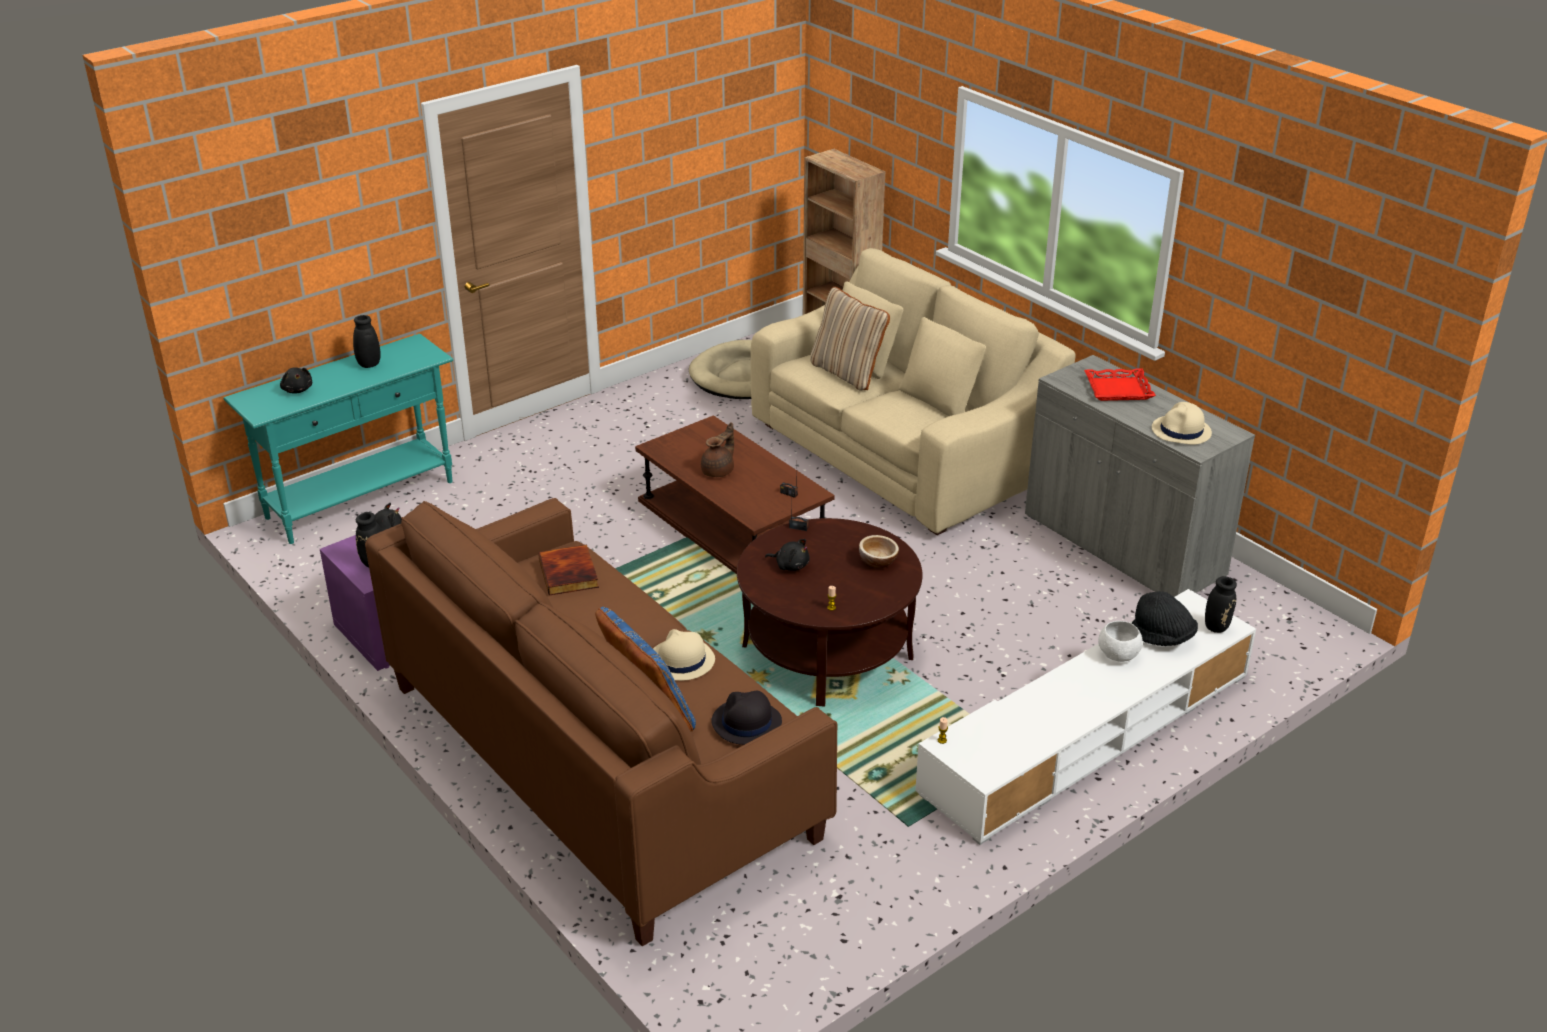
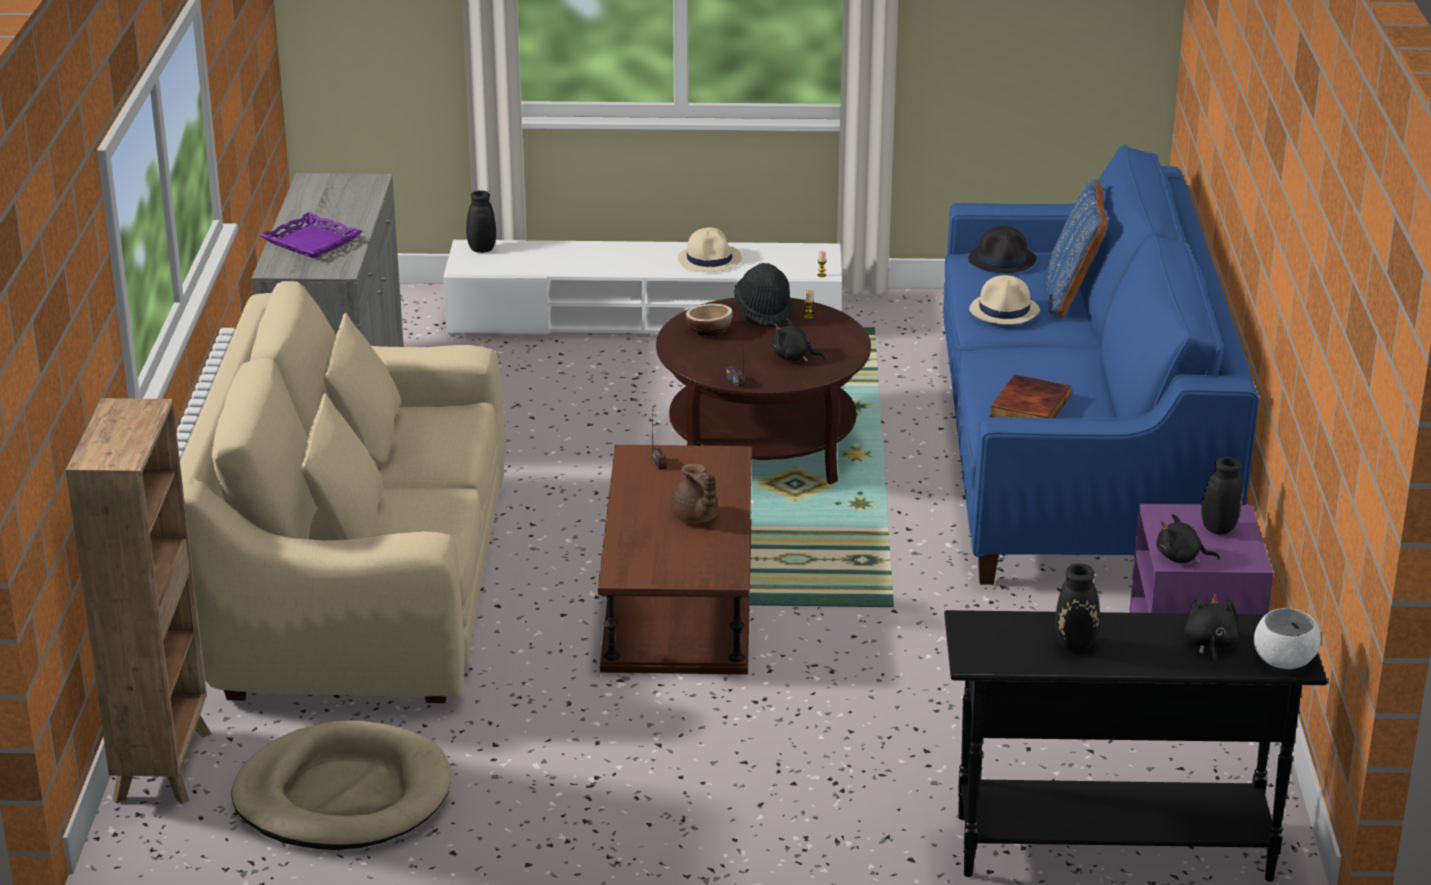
camera: 140 degrees left, 5 degrees down
turquoise console table [223,334,453,544] -> black console table [944,610,1327,882]
brown sofa [365,498,837,946] -> blue sofa [943,145,1259,585]
brown teapot [701,423,734,477] -> brown teapot turned 105 degrees counterclockwise [670,464,718,523]
black plush toy [765,539,810,571] -> black plush toy turned 45 degrees counterclockwise [772,318,826,362]
beige pillow [810,287,890,391] -> none
red tray [1084,368,1156,401] -> purple tray [260,212,363,259]
white bowl [1098,621,1143,662] -> white bowl moved to [1254,608,1321,669]
black hat [1132,591,1198,646] -> black hat moved to [734,263,793,327]
beige hat [1152,402,1212,445] -> beige hat moved to [678,227,742,272]

